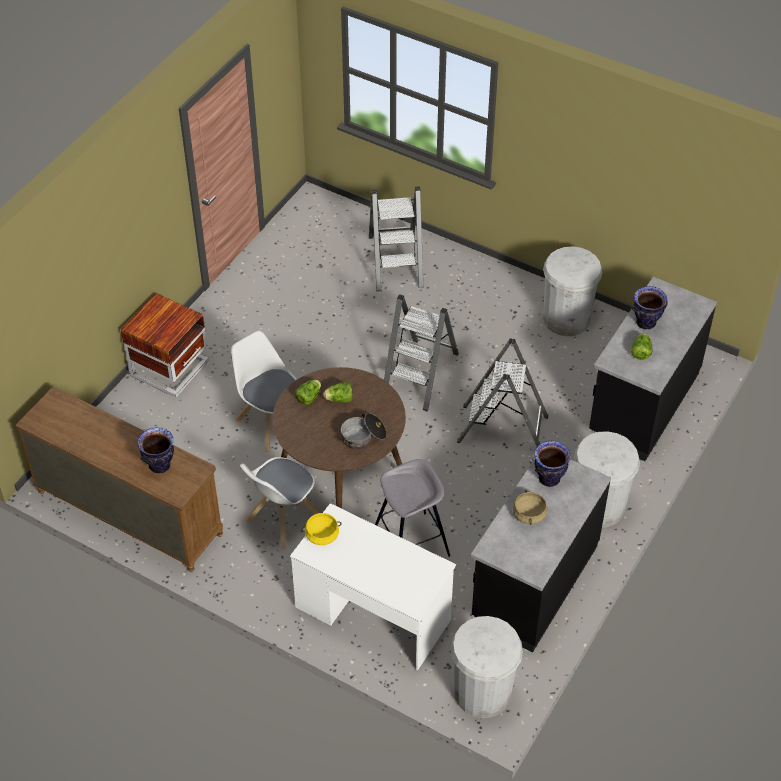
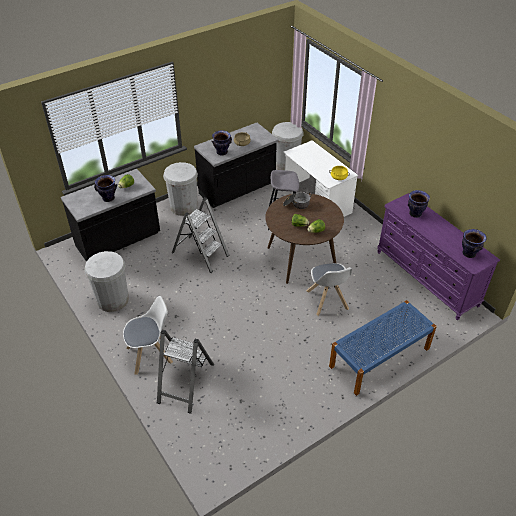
camera: 155 degrees left, 5 degrees down
brown dresser [15,387,223,572] -> purple dresser [377,193,500,320]
nightstand [121,293,209,398] -> blue bench [329,300,437,396]
chair [240,457,322,550] -> chair moved to [123,296,173,375]
grey step ladder [384,294,459,411] -> none
none -> vase [462,229,487,258]

